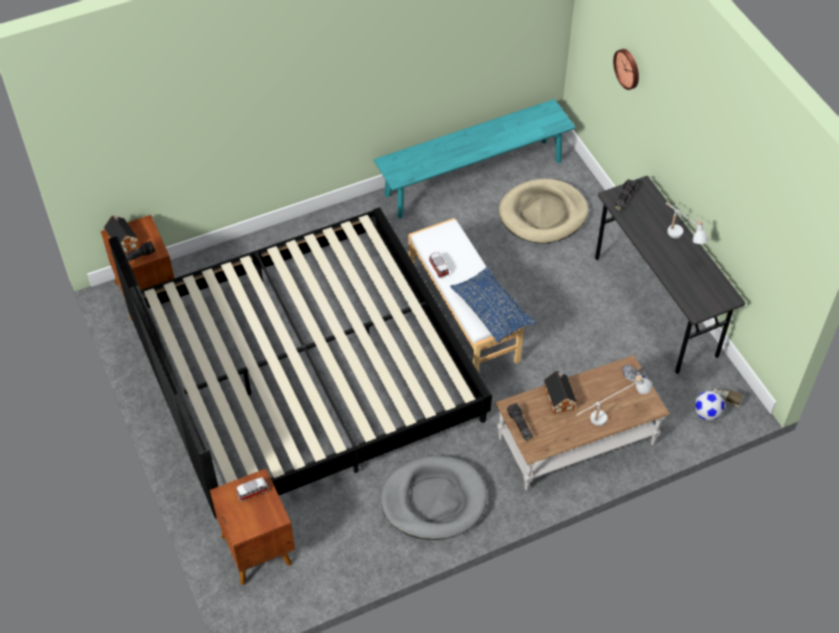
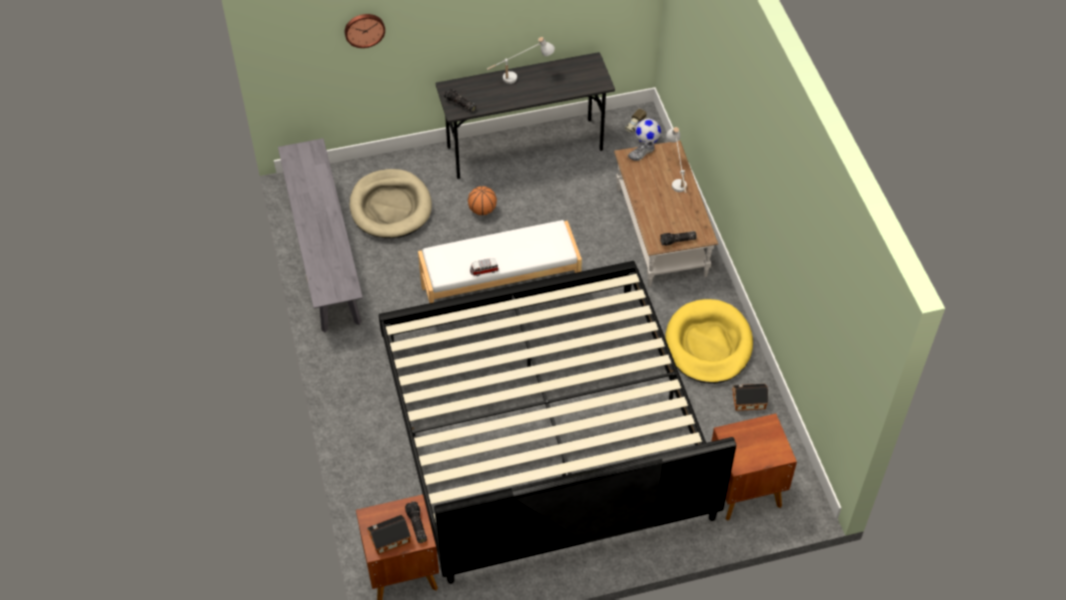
camera: 80 degrees left, 0 degrees up
toy car [236,477,269,502] -> none
turquoise bench [373,99,576,219] -> grey bench [278,138,363,332]
grey dog bed [381,455,487,540] -> yellow dog bed [665,299,753,384]
blue pillow [450,267,536,343] -> none
toy house [544,371,577,414] -> toy house moved to [732,384,768,411]
none -> basketball [468,186,497,215]

